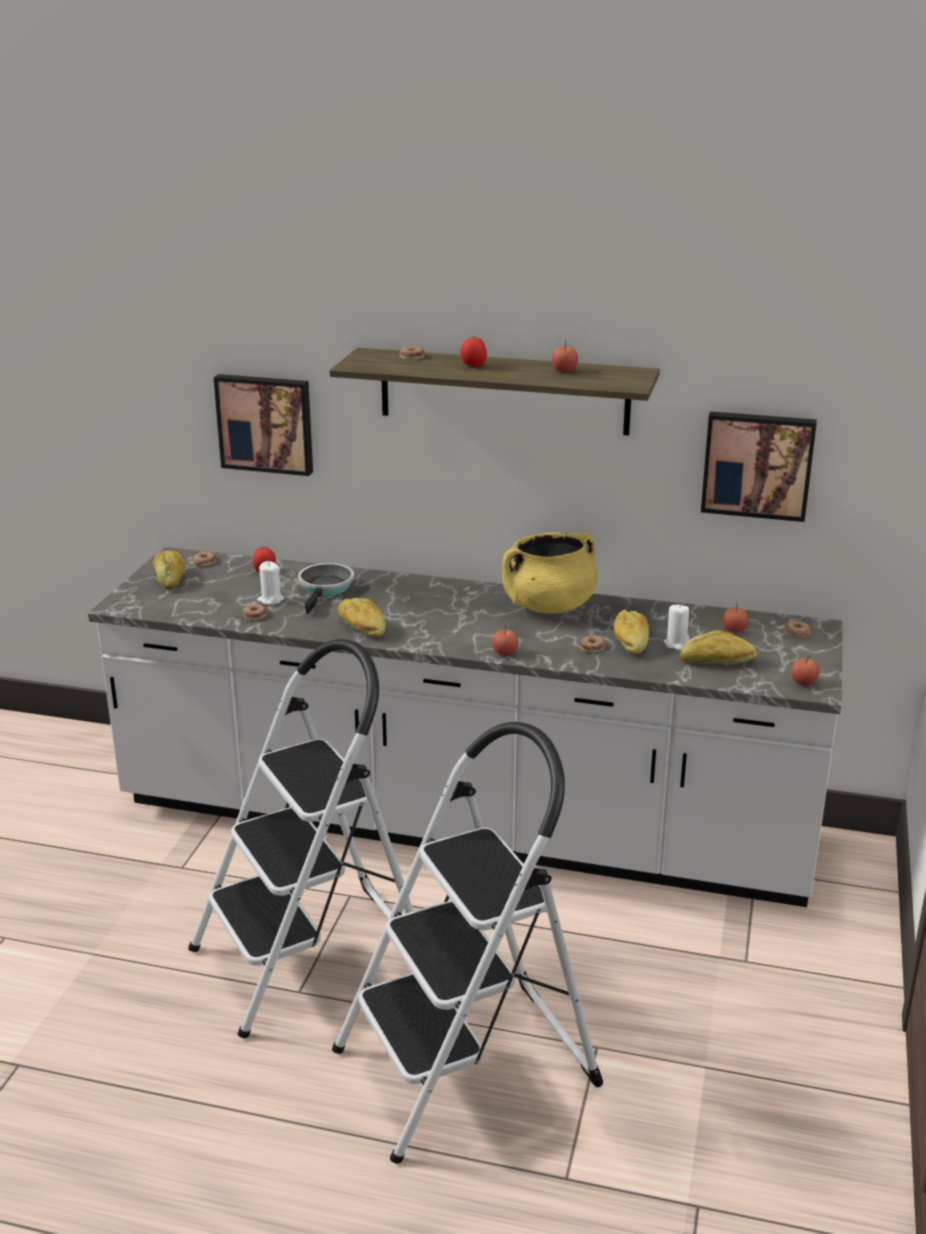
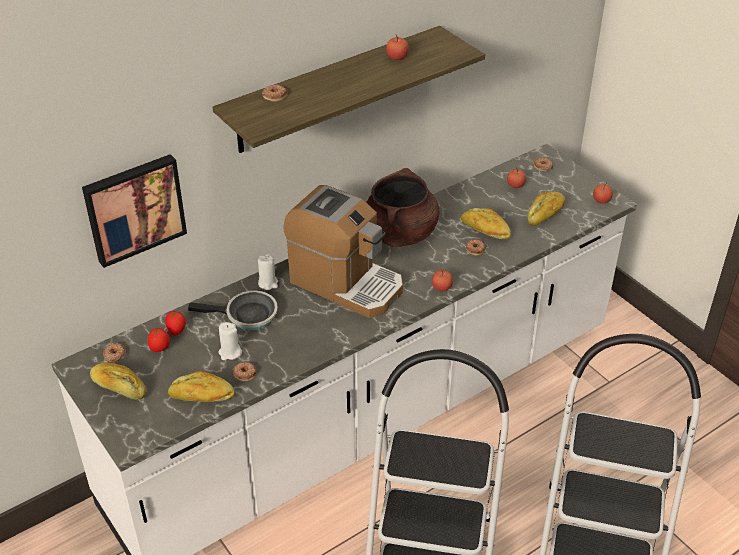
camera: 50 degrees left, 15 degrees up
frying pan [298,563,354,614] -> frying pan turned 135 degrees clockwise [188,291,278,330]
bread [337,598,386,637] -> bread moved to [168,371,235,402]
tomato [460,336,487,366] -> tomato moved to [148,328,170,352]
yellow cooking pot [502,532,598,614] -> brown cooking pot [366,168,439,247]
white candle [664,604,690,650] -> white candle moved to [258,254,278,290]
picture [701,411,817,522] -> none
none -> coffee machine [283,185,403,318]

